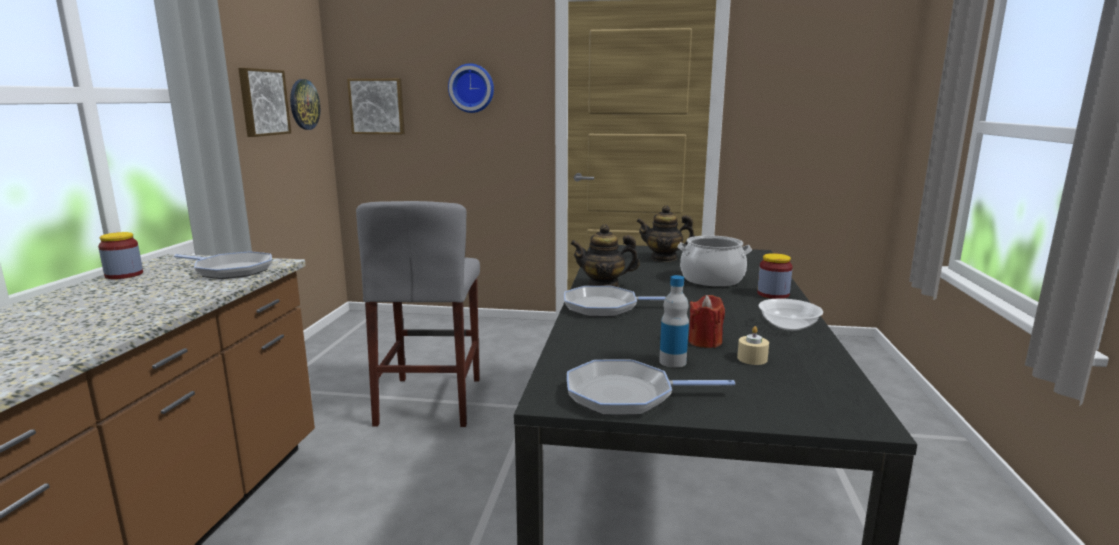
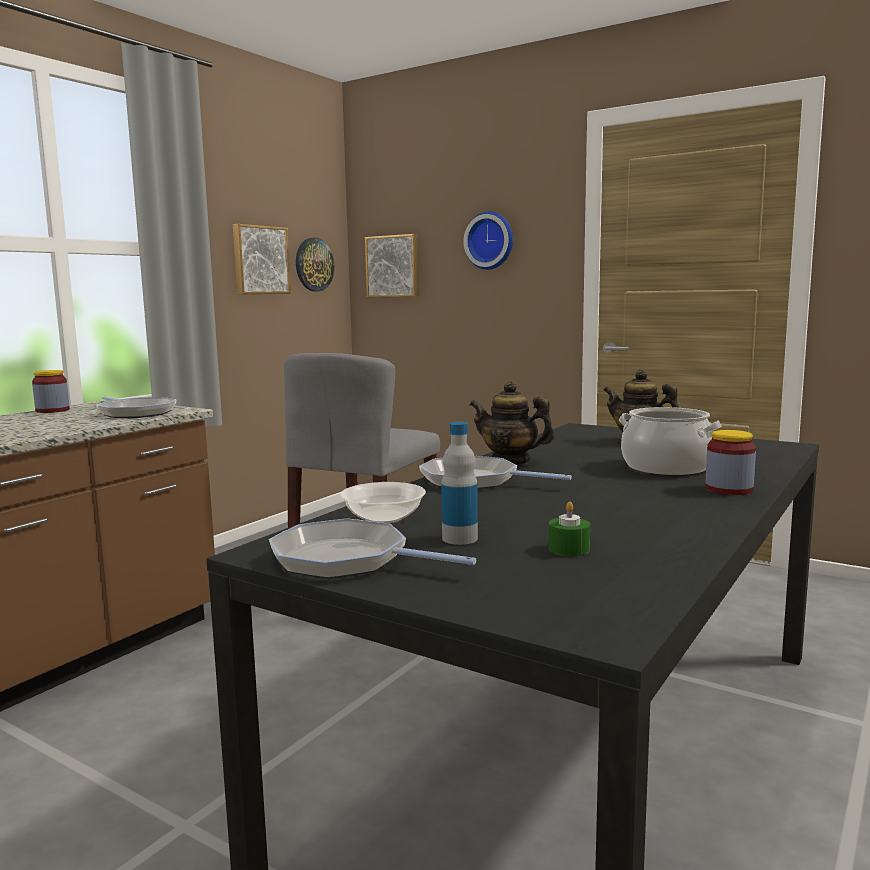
camera: 25 degrees right, 5 degrees down
red candle [689,295,725,348] -> none
beige candle [737,326,769,365] -> green candle [548,502,590,556]
bowl [759,298,823,331] -> bowl moved to [340,482,426,523]

